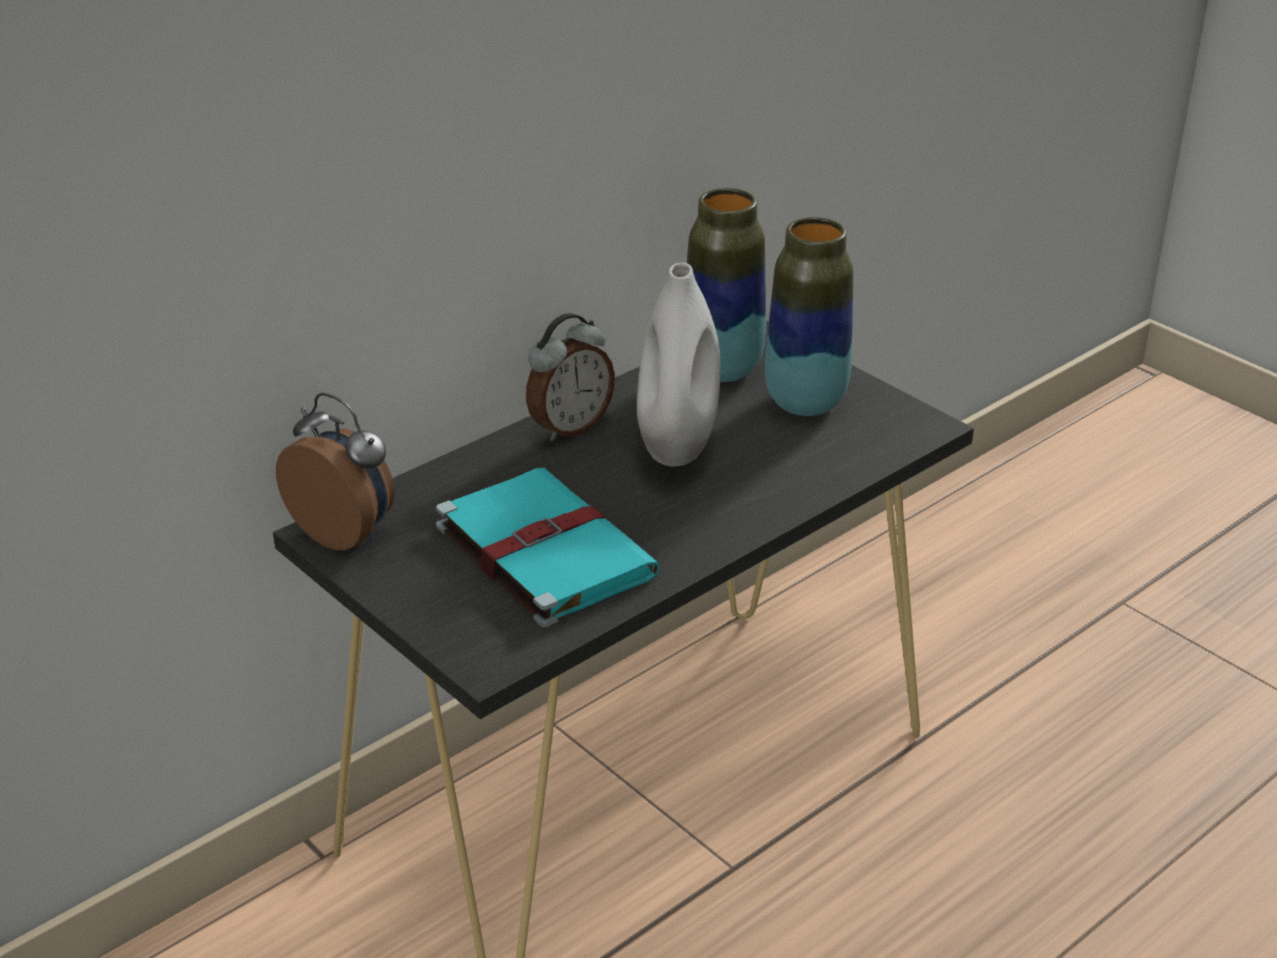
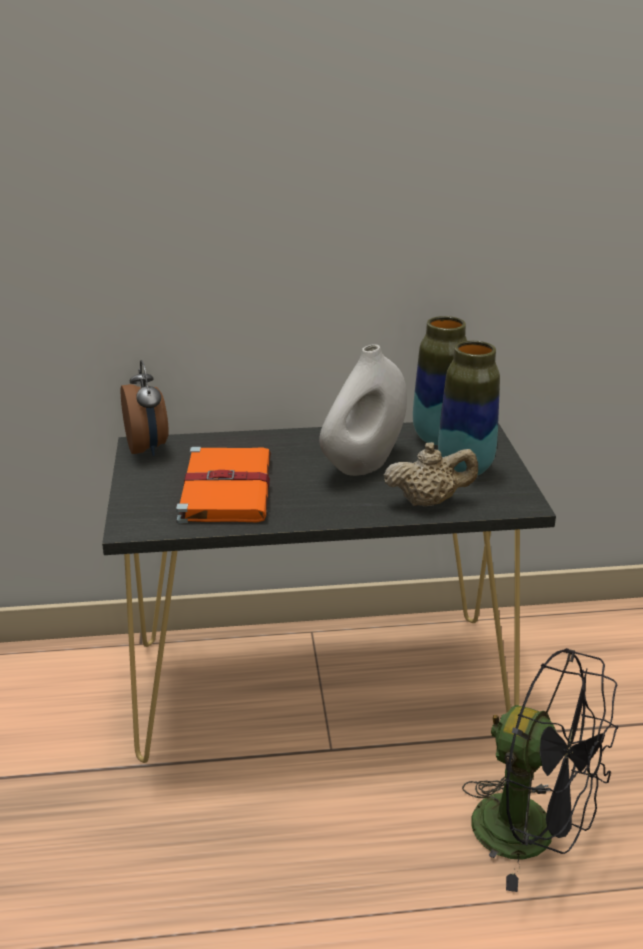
camera: 35 degrees right, 5 degrees down
turquoise book [436,468,660,627] -> orange book [176,447,271,523]
alarm clock [526,313,615,441] -> none
none -> beige teapot [384,442,478,506]
none -> black fan [462,648,618,892]

